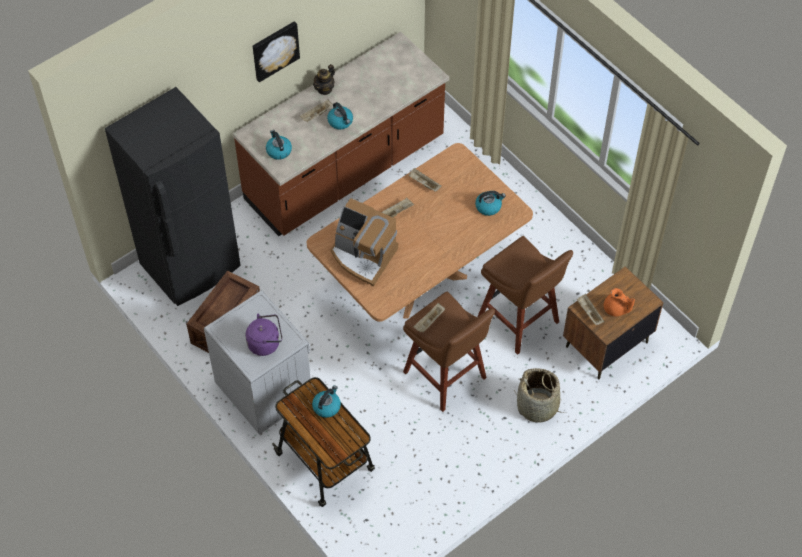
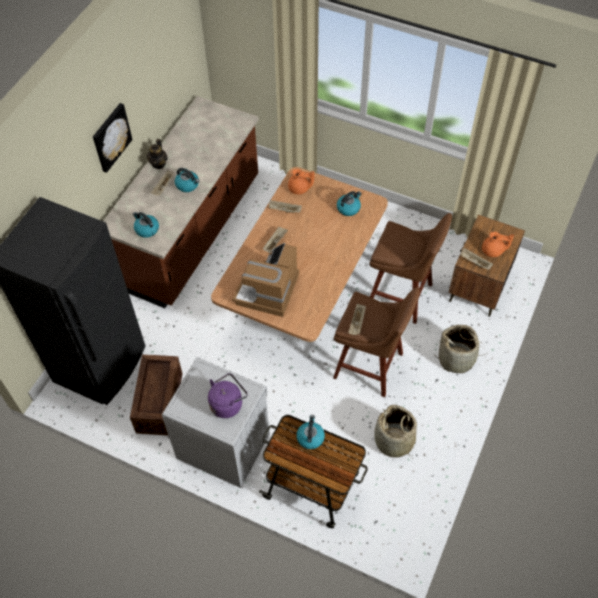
camera: 25 degrees left, 0 degrees up
coffee machine [330,198,398,287] -> coffee machine turned 105 degrees clockwise [232,243,299,317]
none -> orange teapot [288,169,314,194]
none -> basket [374,405,417,458]

